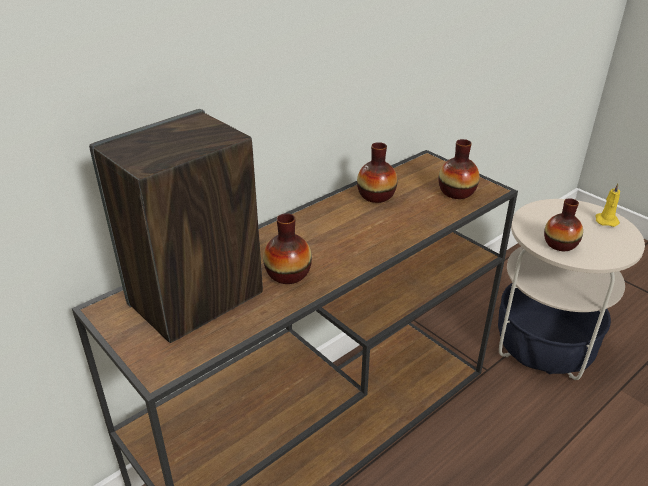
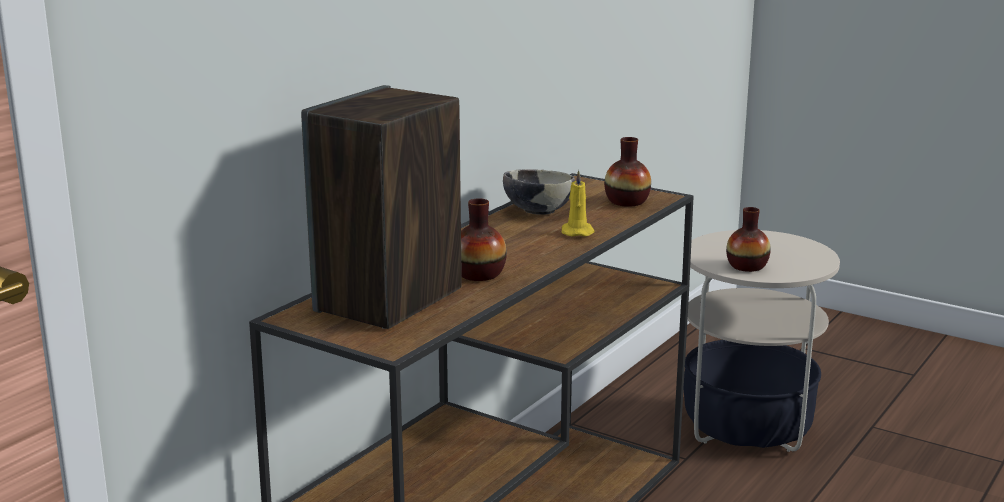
camera: 15 degrees left, 15 degrees down
vase [357,142,397,203] -> bowl [503,169,575,215]
yellow candle [595,183,620,227] -> yellow candle moved to [562,170,595,237]

